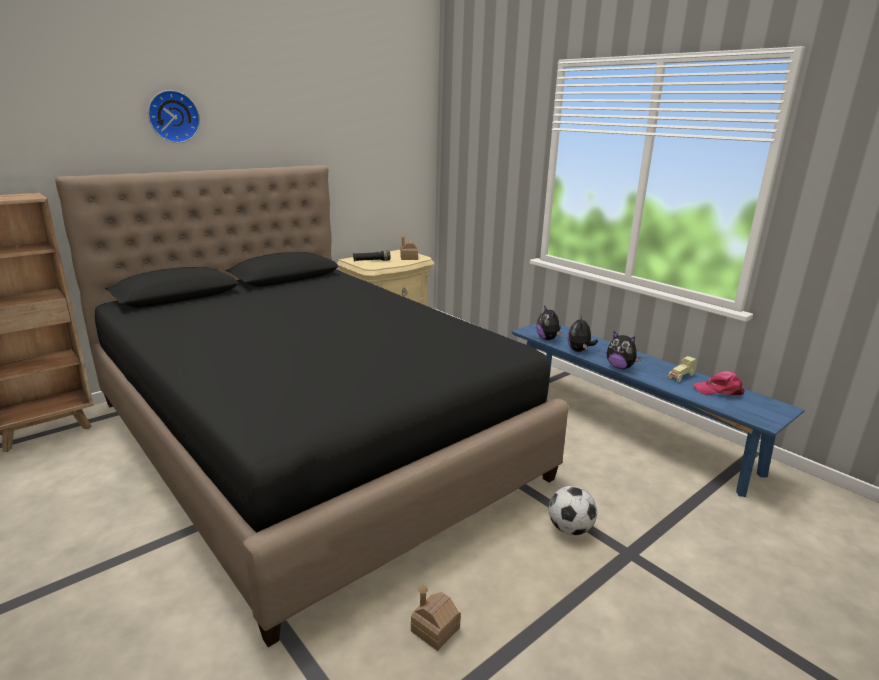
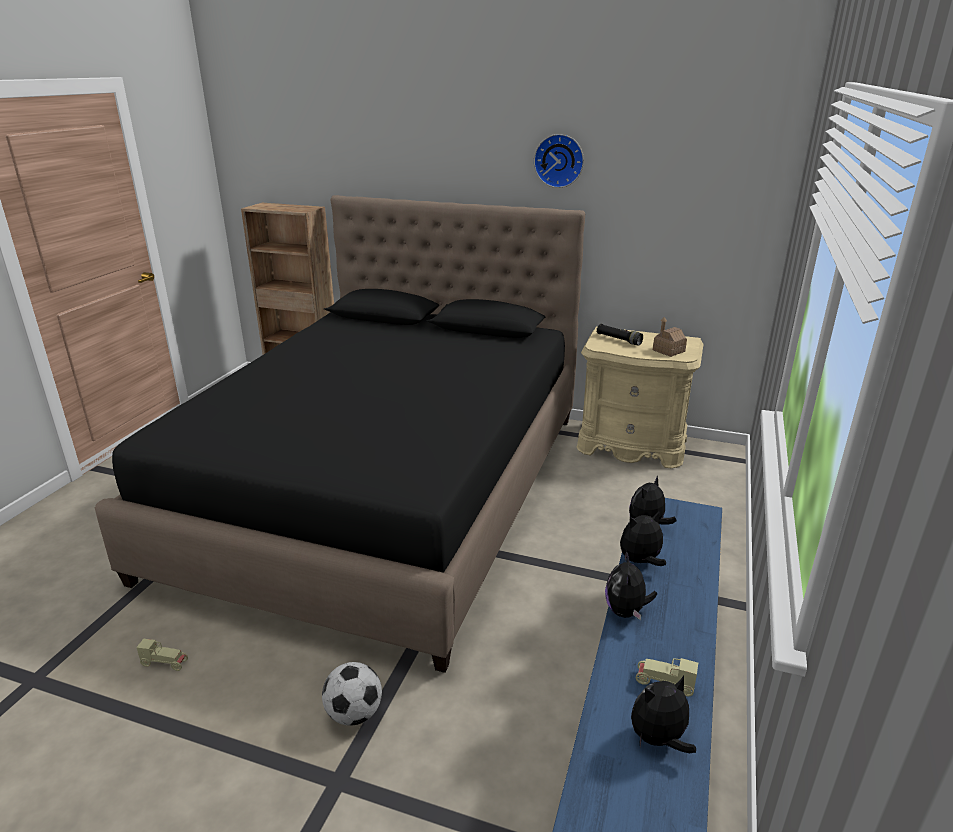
camera: 60 degrees right, 5 degrees up
wall clock [148,90,200,143] -> wall clock moved to [534,134,584,188]
toy house [411,585,461,651] -> beige toy car [136,639,188,671]
pink cap [693,371,745,395] -> plush toy [631,676,696,753]

